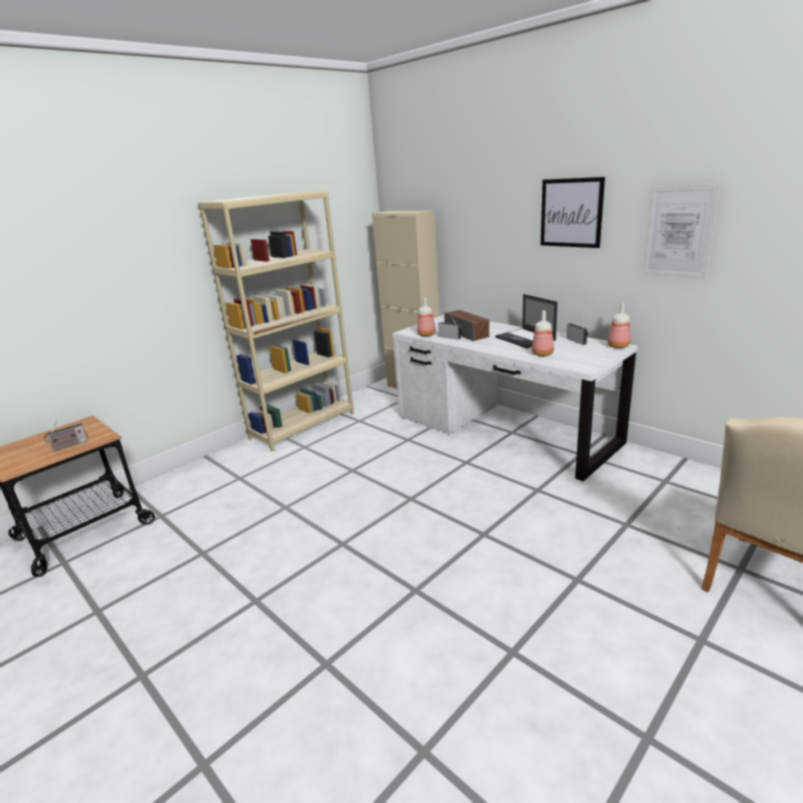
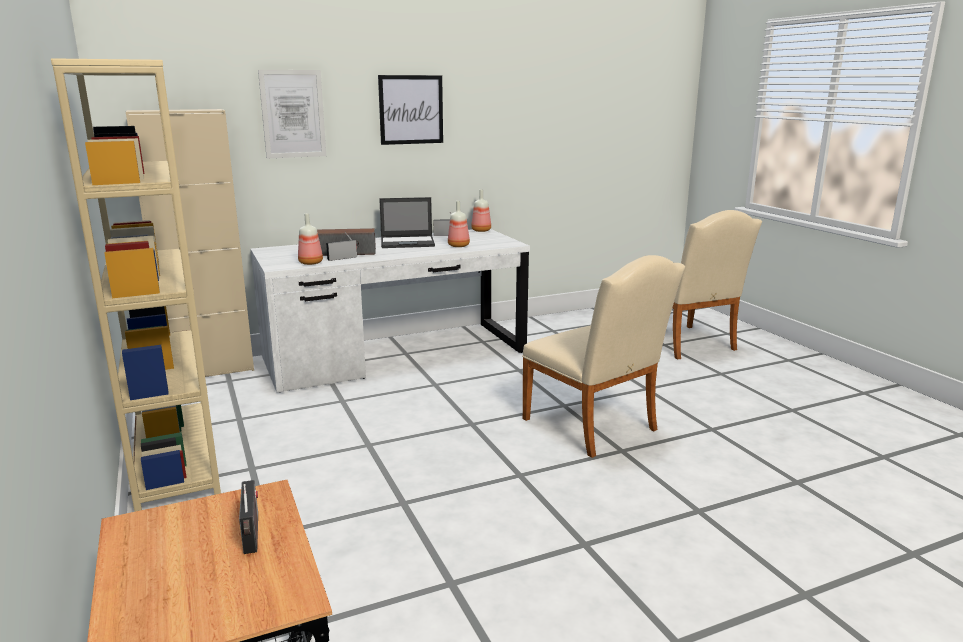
camera: 70 degrees left, 5 degrees down
picture [642,184,721,279] -> picture moved to [258,70,326,158]
none -> beige chair [522,255,685,458]

